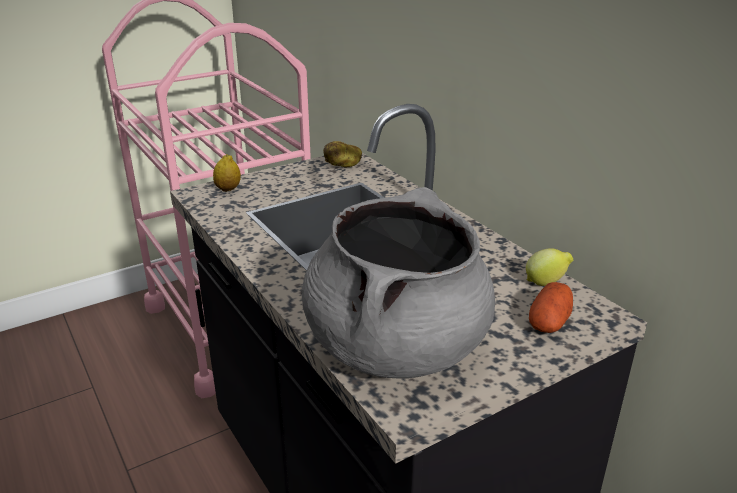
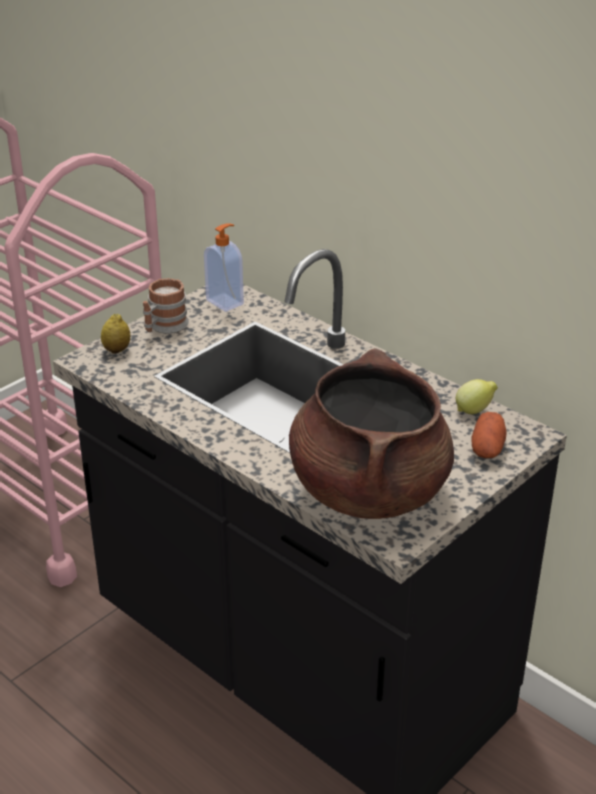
camera: 15 degrees left, 5 degrees up
grey cooking pot [301,187,495,379] -> brown cooking pot [289,348,454,519]
potato [323,141,362,167] -> soap dispenser [204,223,244,312]
none -> mug [143,278,189,333]

